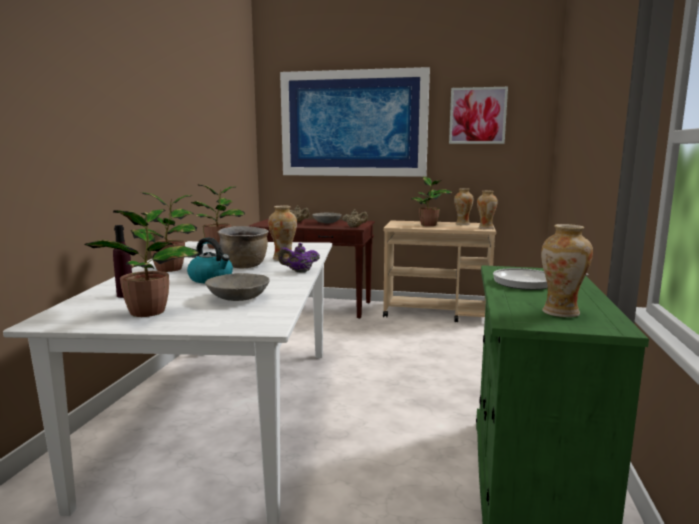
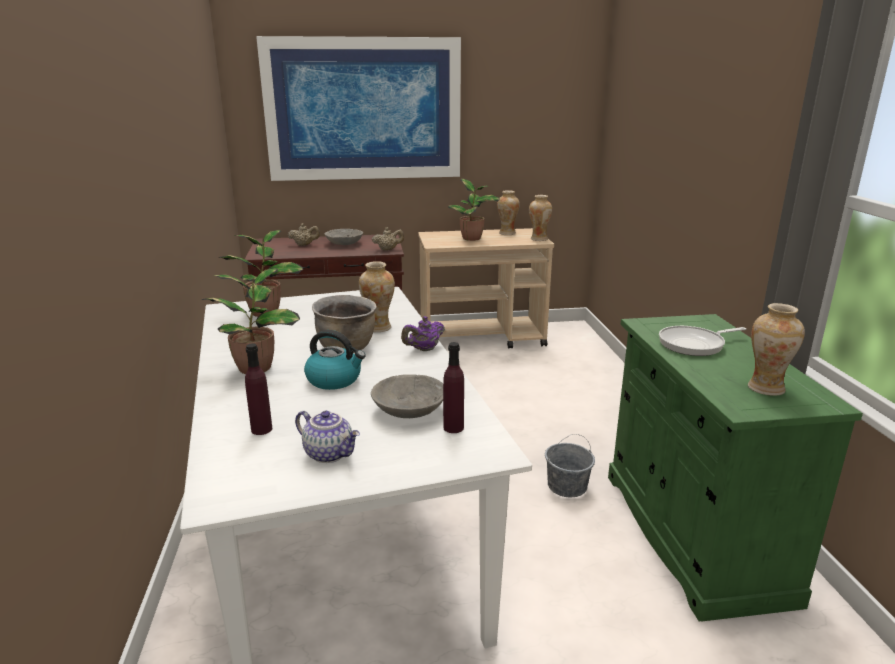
camera: 20 degrees left, 10 degrees up
potted plant [84,209,199,317] -> teapot [295,411,360,463]
picture [449,87,508,144] -> none
none -> purple bottle [443,342,464,433]
none -> grey bucket [545,434,595,497]

